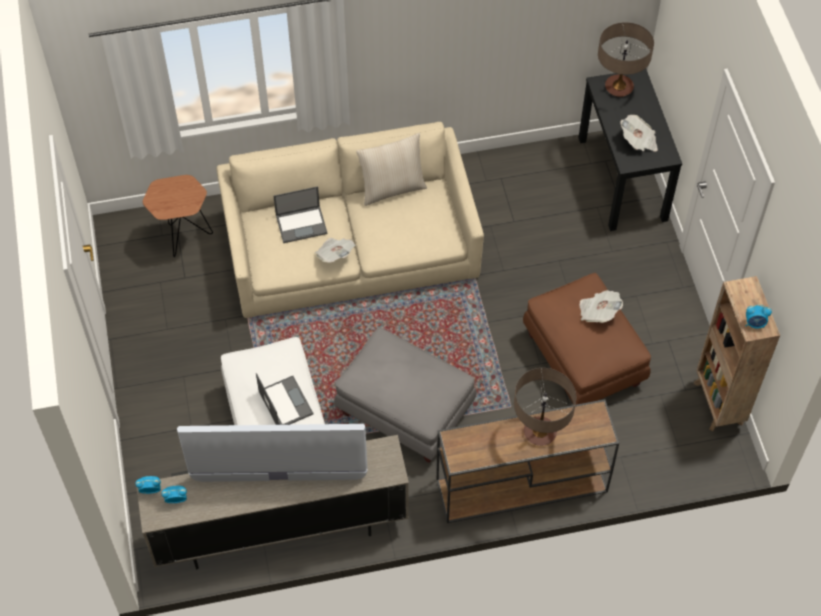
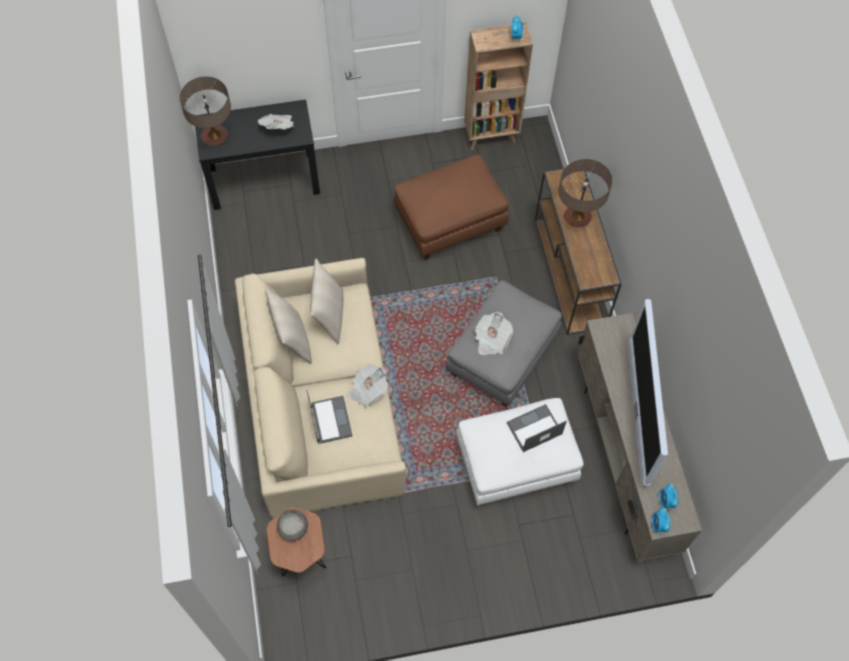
camera: 90 degrees left, 5 degrees up
newspaper [579,290,623,323] -> newspaper moved to [475,312,513,355]
none -> grey bowl [277,509,308,541]
none -> beige pillow [310,259,343,344]

